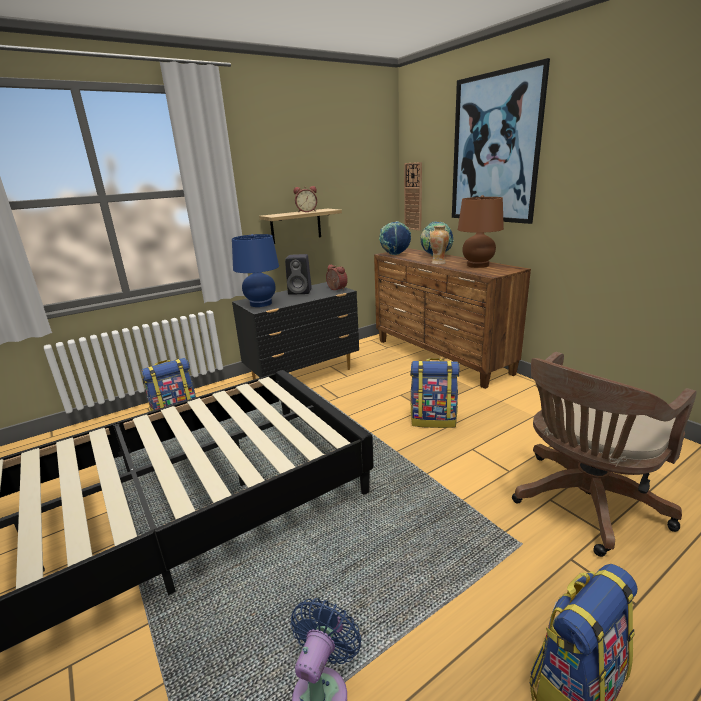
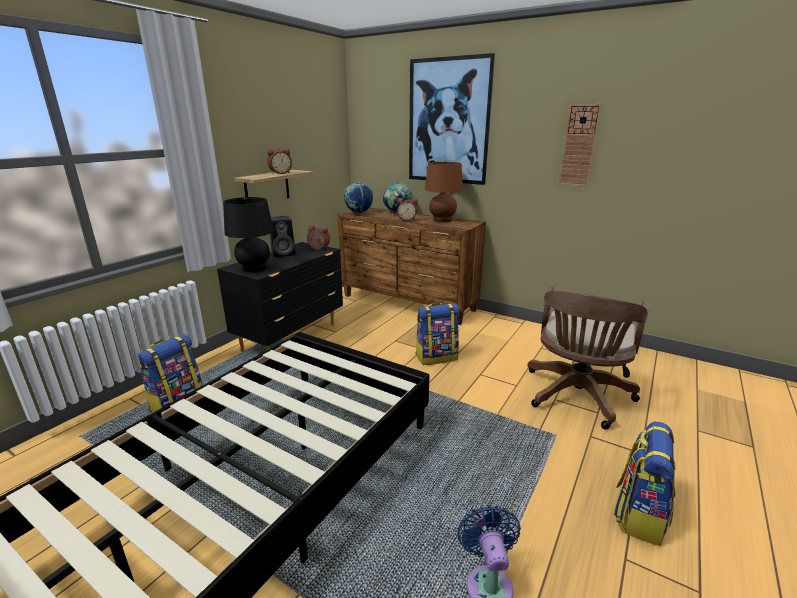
camera: 25 degrees left, 0 degrees up
blue table lamp [232,234,279,307] -> black table lamp [223,197,274,272]
wall clock [404,162,422,231] -> wall clock moved to [559,104,602,187]
vase [429,225,449,264] -> alarm clock [397,198,418,221]

